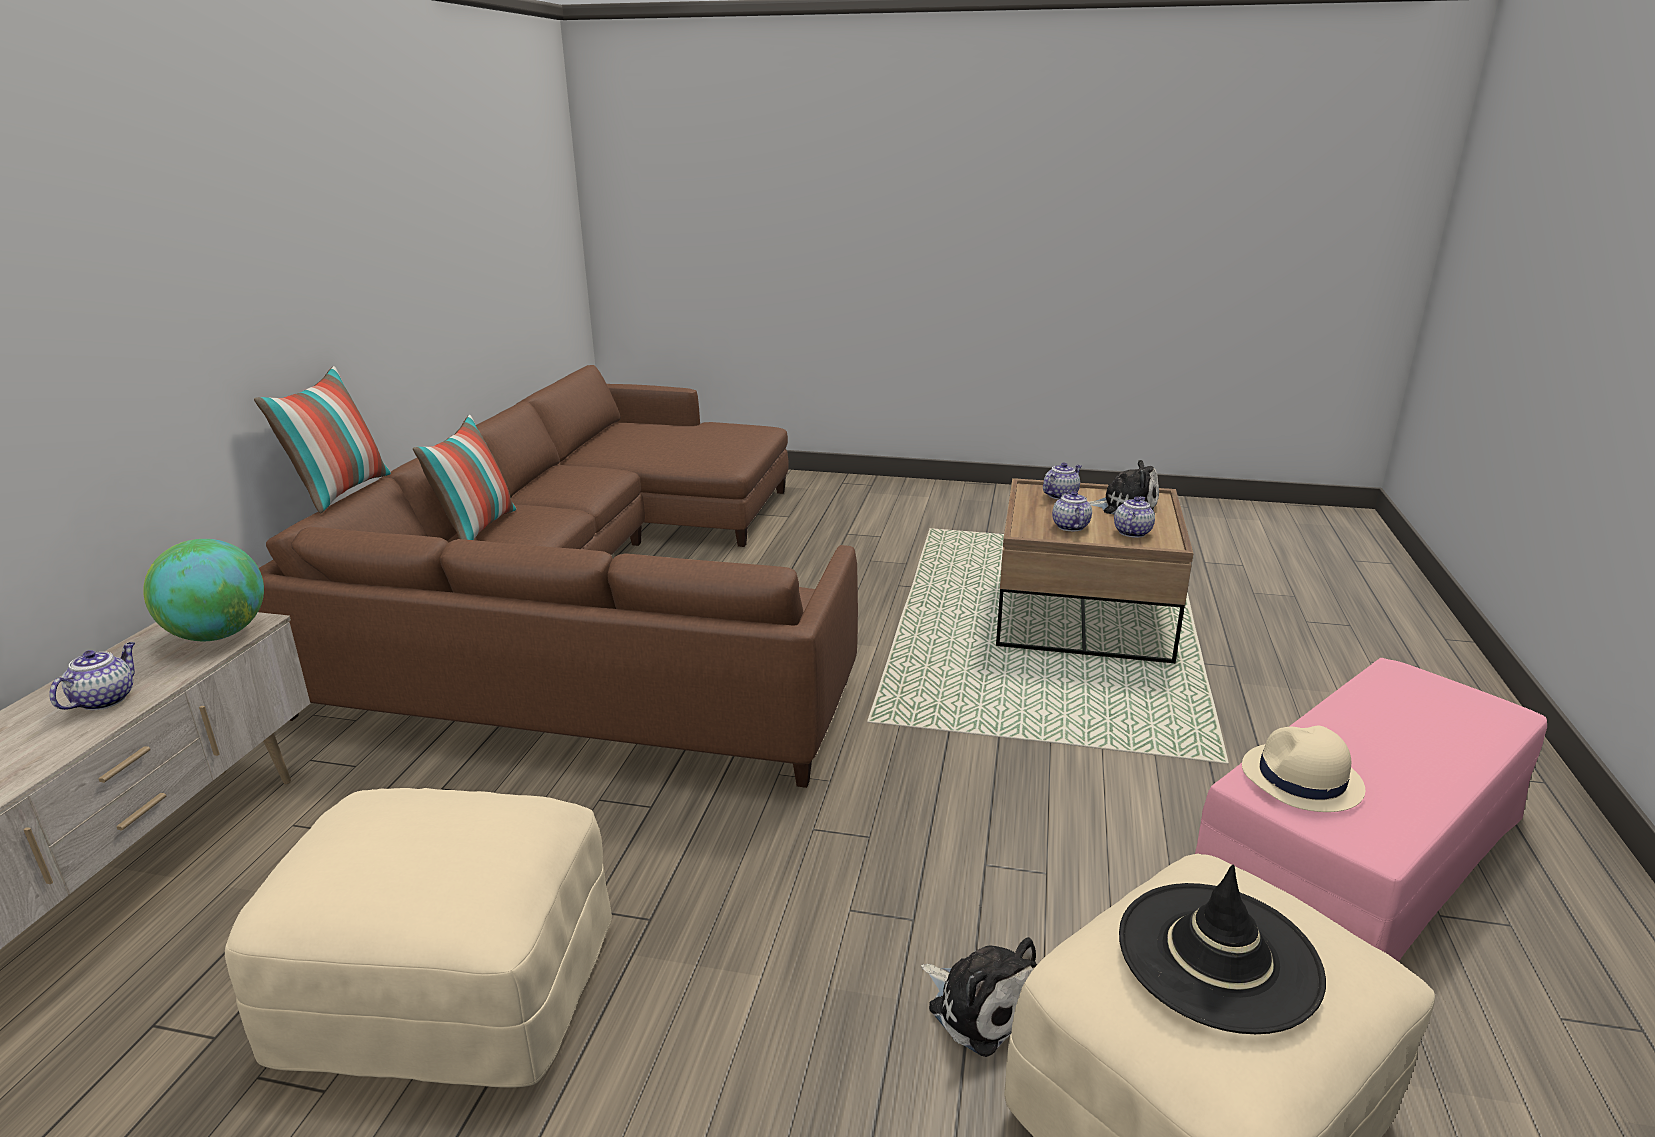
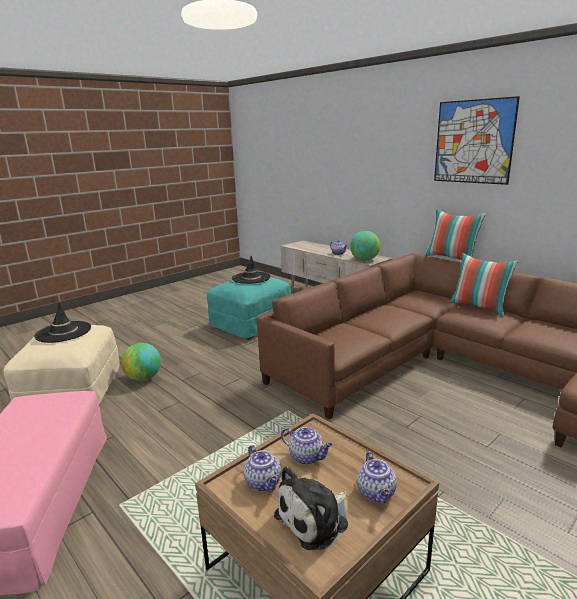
camera: 125 degrees right, 5 degrees down
beige ottoman [225,788,612,1088] -> turquoise ottoman [207,277,292,340]
plush toy [921,937,1037,1057] -> globe [121,343,161,381]
beige hat [1242,726,1365,812] -> none
none -> black hat [232,256,271,284]
none -> picture [434,96,520,185]

